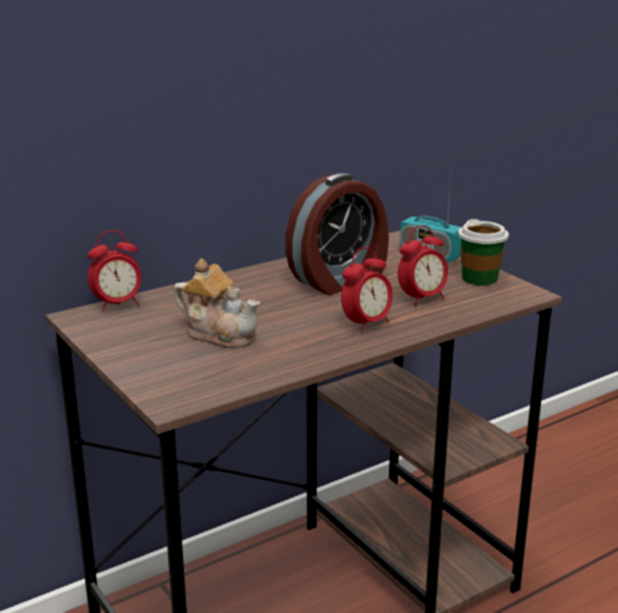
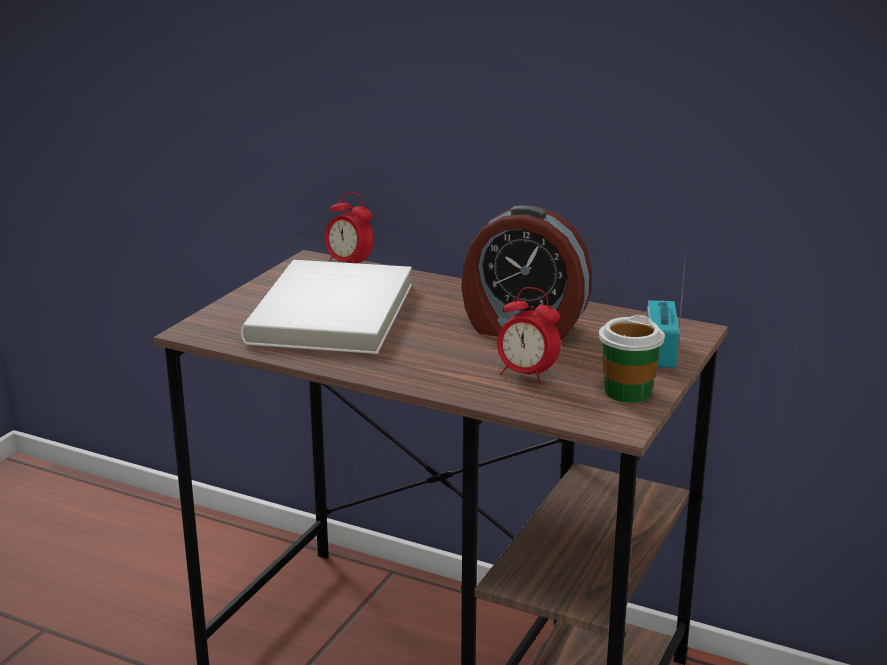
camera: 60 degrees right, 0 degrees up
teapot [173,259,260,348] -> white book [240,260,412,354]
alarm clock [341,247,393,333] -> none

